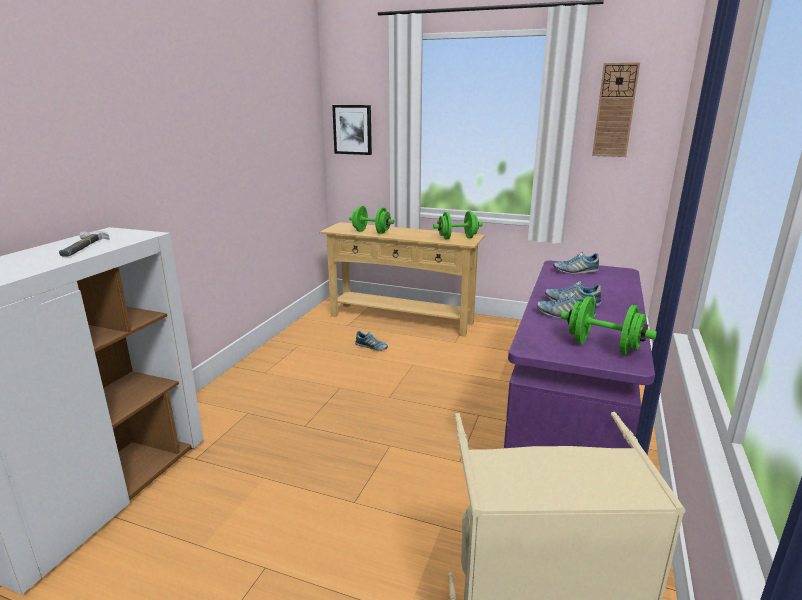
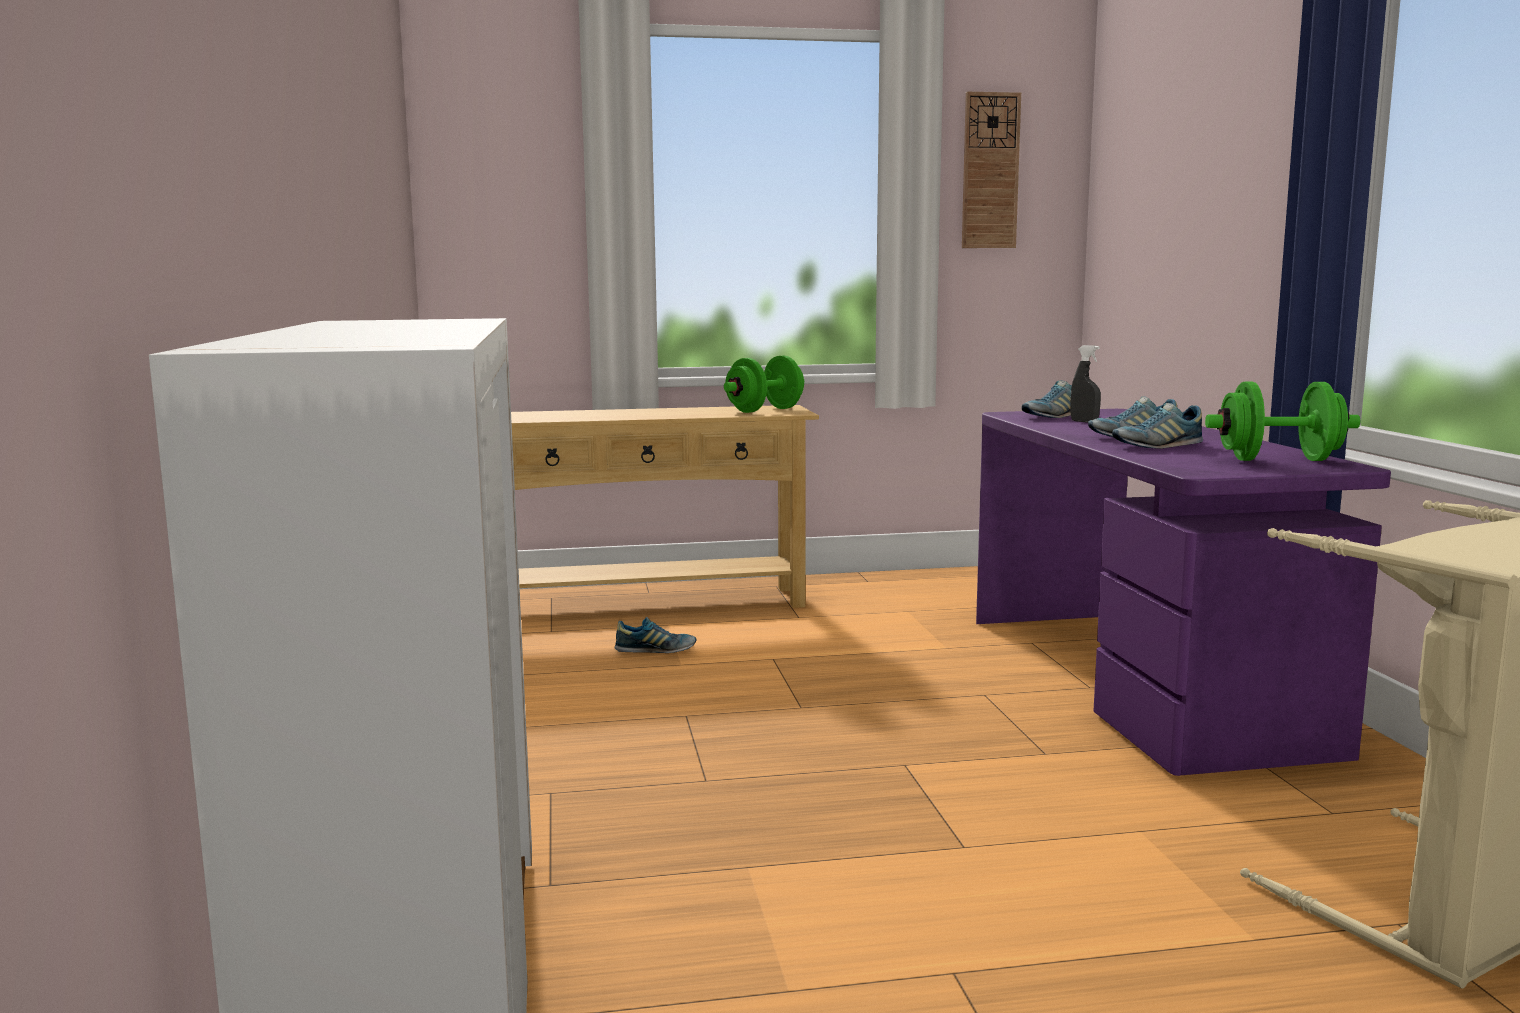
camera: 30 degrees left, 10 degrees down
hammer [59,231,110,257] -> none
picture [332,105,372,155] -> none
green dumbbell [349,206,394,234] -> none
none -> grey spray bottle [1070,345,1101,423]

